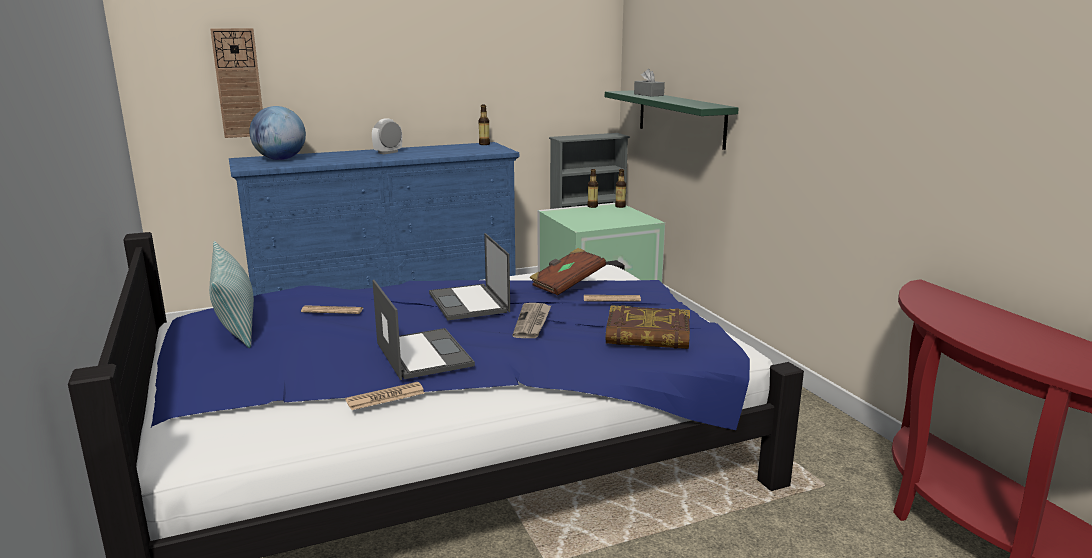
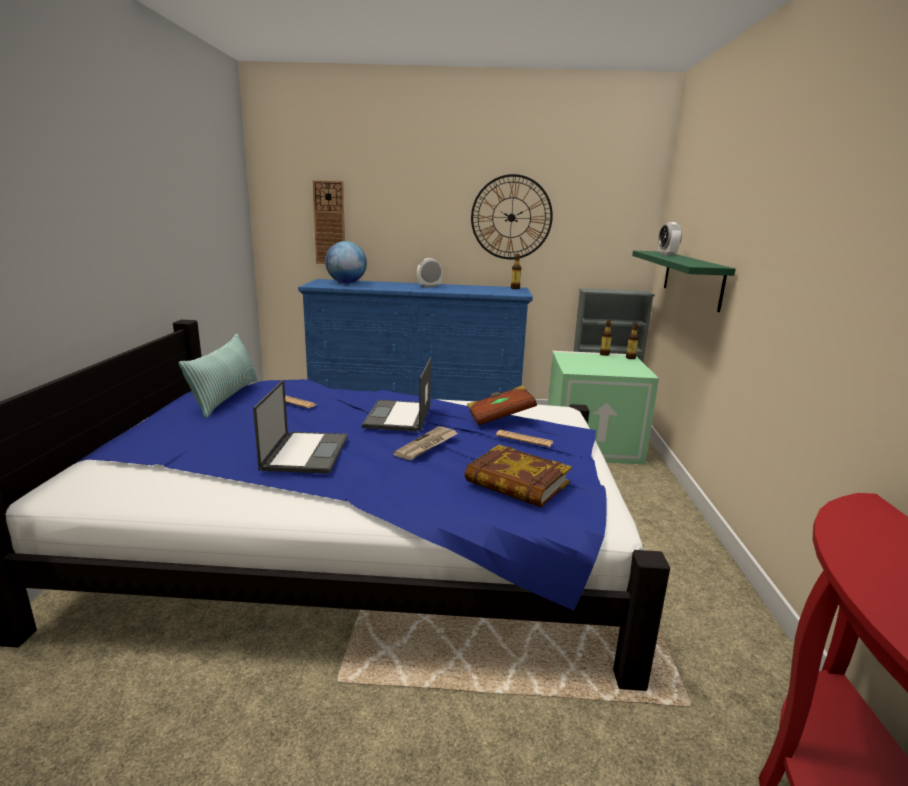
camera: 25 degrees right, 0 degrees up
newspaper [345,382,425,410] -> none
grey tissue box [634,69,665,97] -> alarm clock [658,222,682,256]
none -> wall clock [471,174,553,259]

